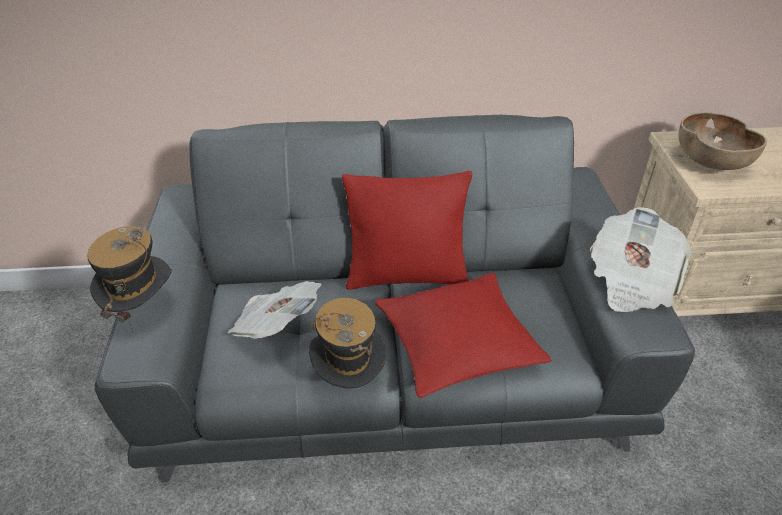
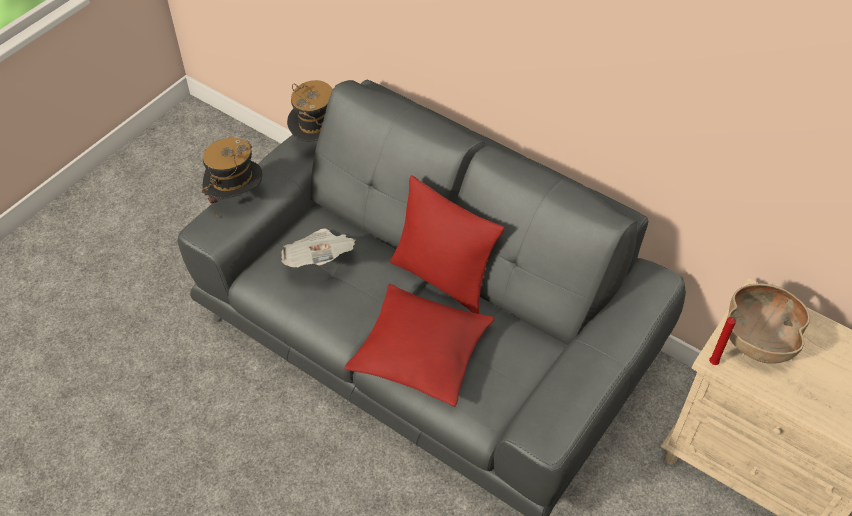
camera: 40 degrees right, 10 degrees up
hat [309,298,386,388] -> hat moved to [287,80,333,142]
newspaper [590,207,692,312] -> none
none -> red candle [709,317,743,365]

